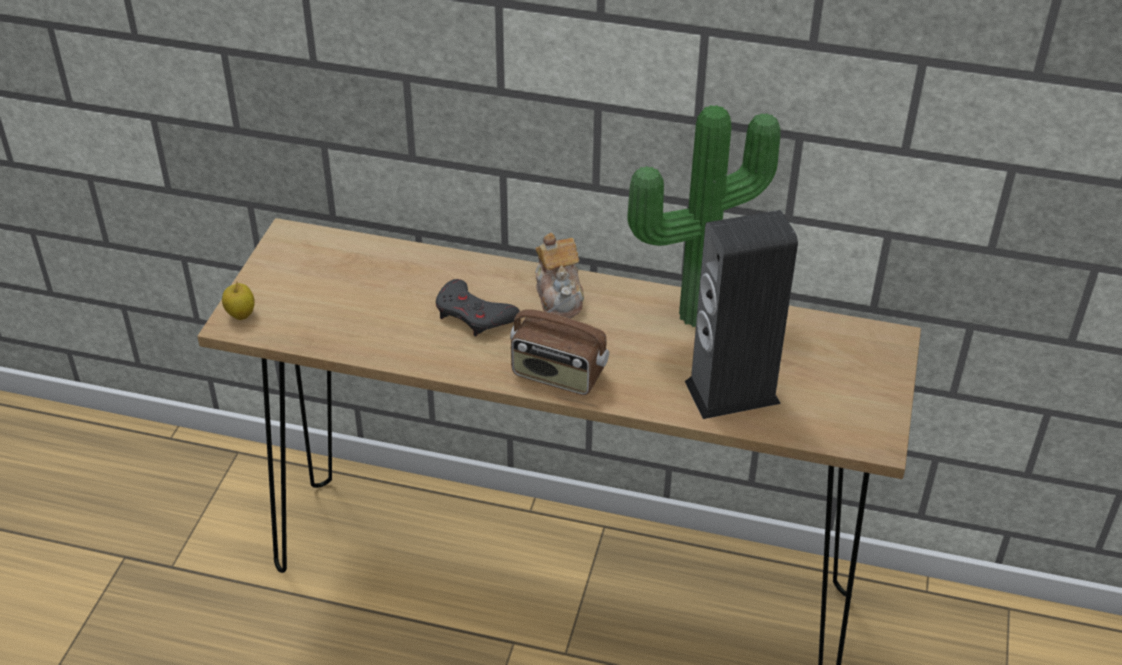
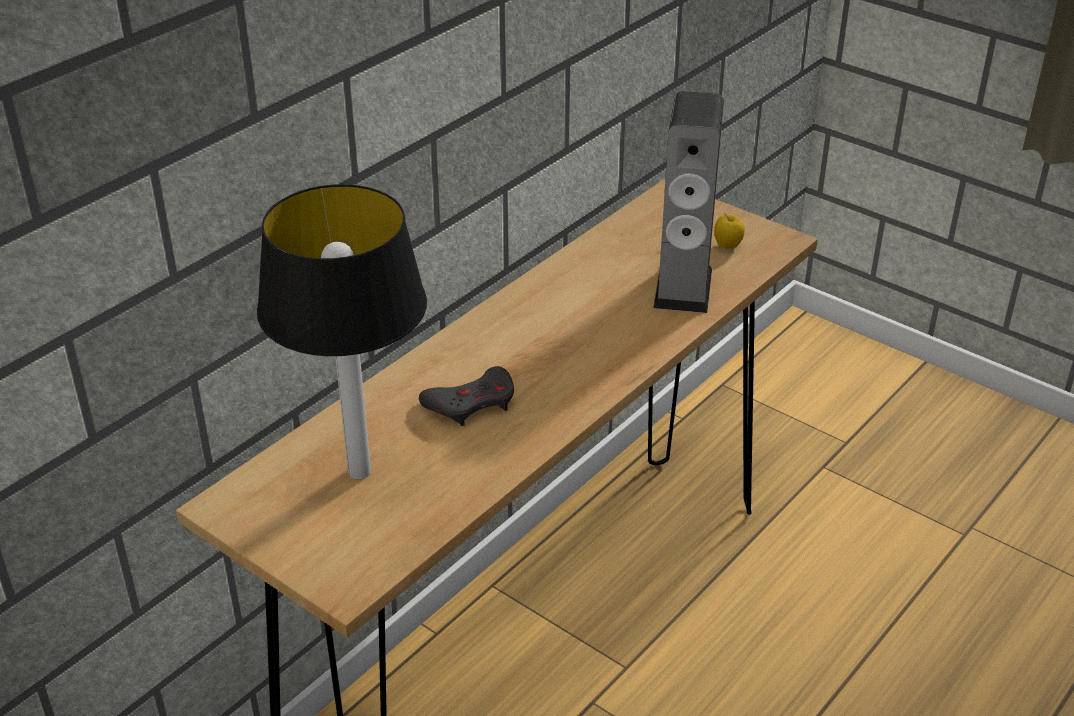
camera: 65 degrees left, 5 degrees down
apple [222,282,255,320] -> apple moved to [714,213,745,249]
radio [510,292,609,395] -> none
teapot [535,233,584,318] -> none
potted plant [628,105,781,327] -> none
none -> table lamp [257,184,427,479]

